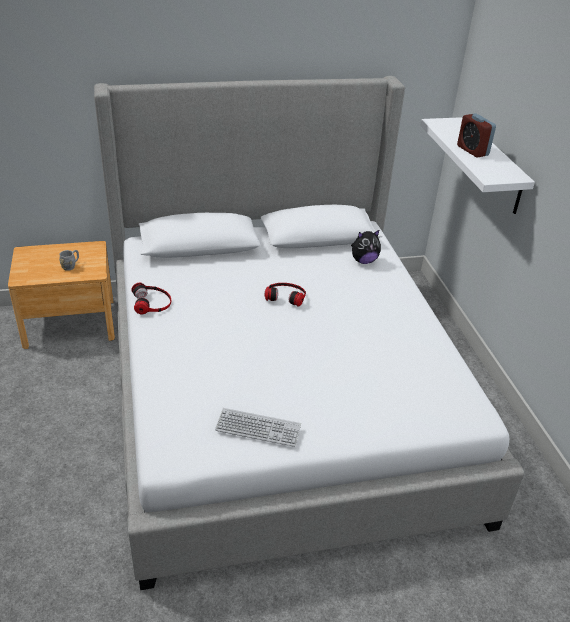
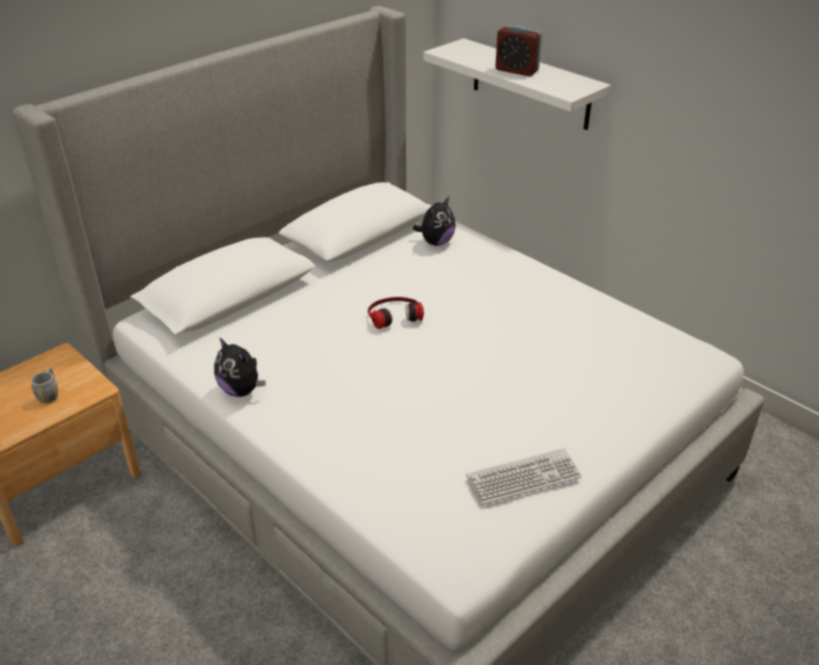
camera: 30 degrees left, 0 degrees up
headphones [131,283,171,314] -> plush toy [214,337,266,397]

